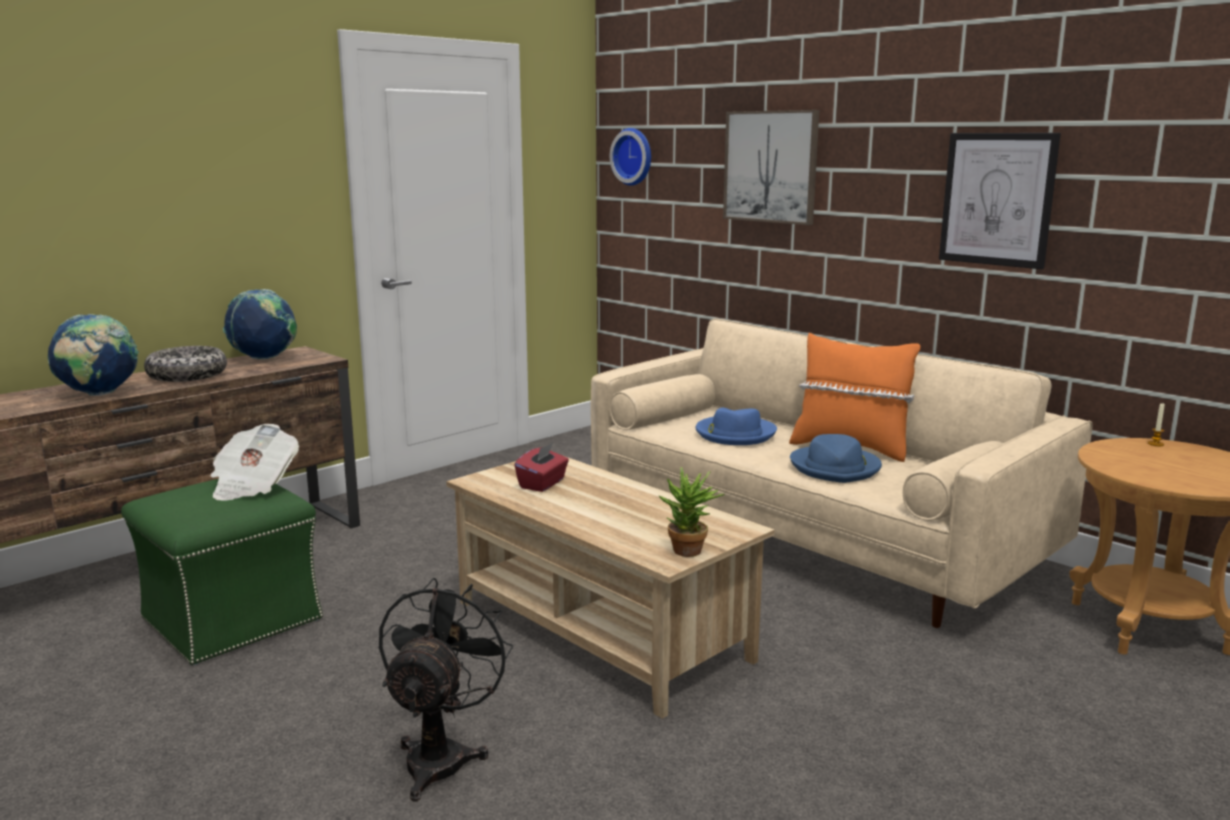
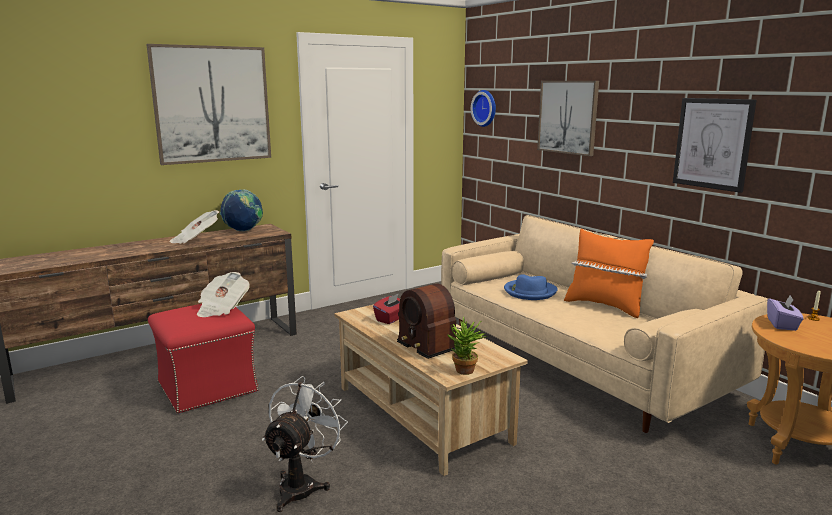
camera: 10 degrees right, 0 degrees up
globe [48,314,139,396] -> none
green ottoman [121,479,323,665] -> red ottoman [148,304,259,414]
bowl [144,346,227,382] -> newspaper [170,210,219,244]
black fan [379,578,513,801] -> white fan [262,376,348,512]
blue hat [790,434,882,483] -> none
none -> picture [146,44,271,165]
none -> radio [397,283,461,359]
none -> purple tissue box [767,296,804,331]

